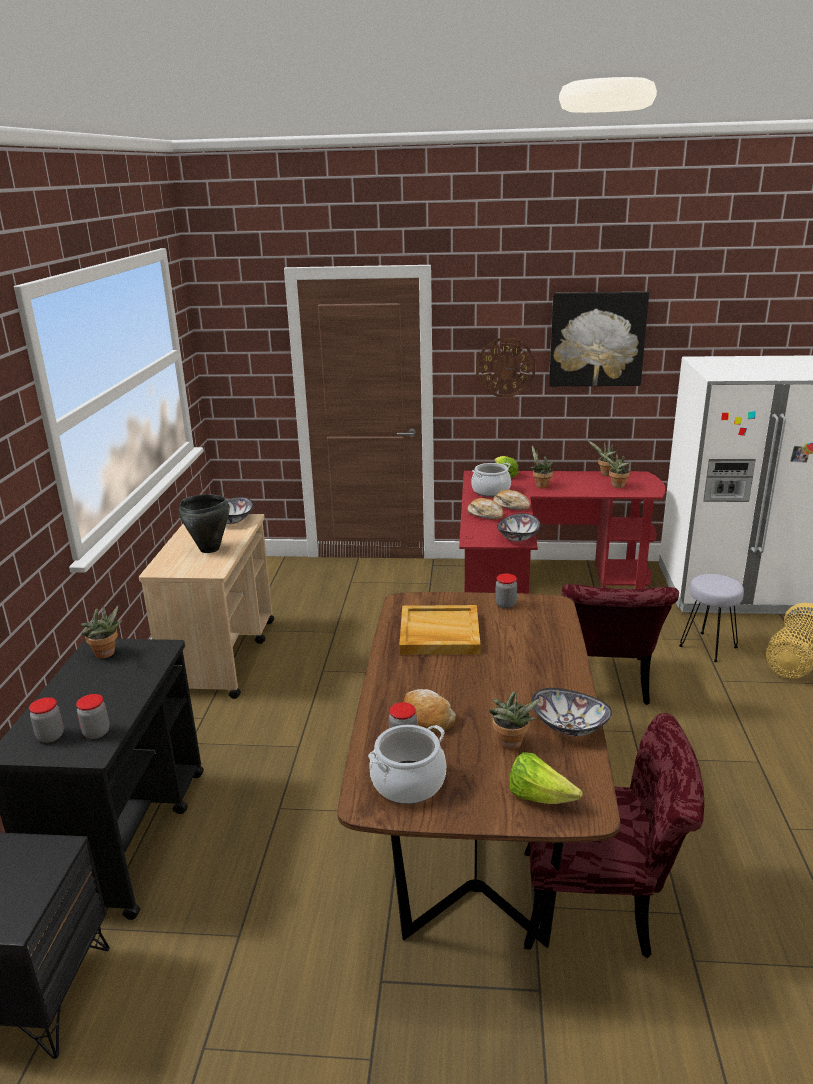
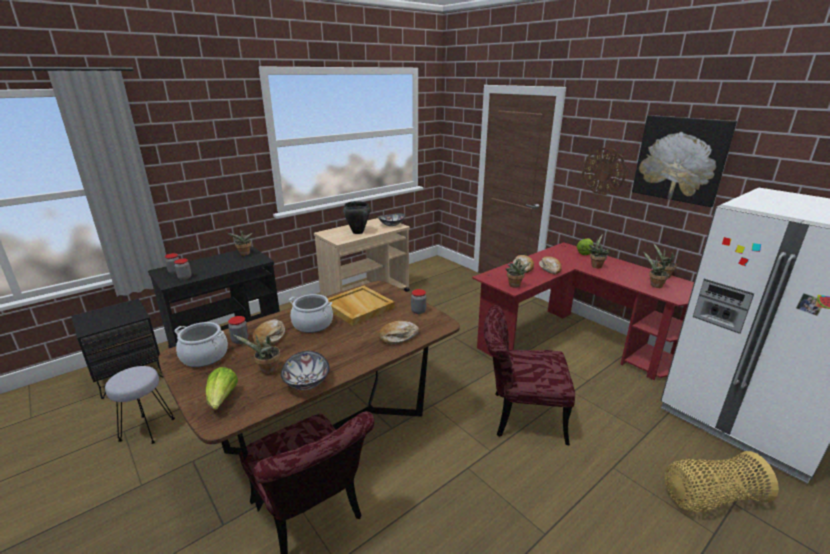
camera: 45 degrees right, 0 degrees up
cooking pot [471,463,511,497] -> cooking pot moved to [289,294,333,333]
bowl [497,513,541,542] -> potted plant [506,259,530,288]
red chair [562,584,679,705] -> red chair turned 45 degrees clockwise [484,305,575,445]
grey stool [679,574,744,662] -> grey stool moved to [105,366,175,444]
none -> bread [379,321,419,344]

